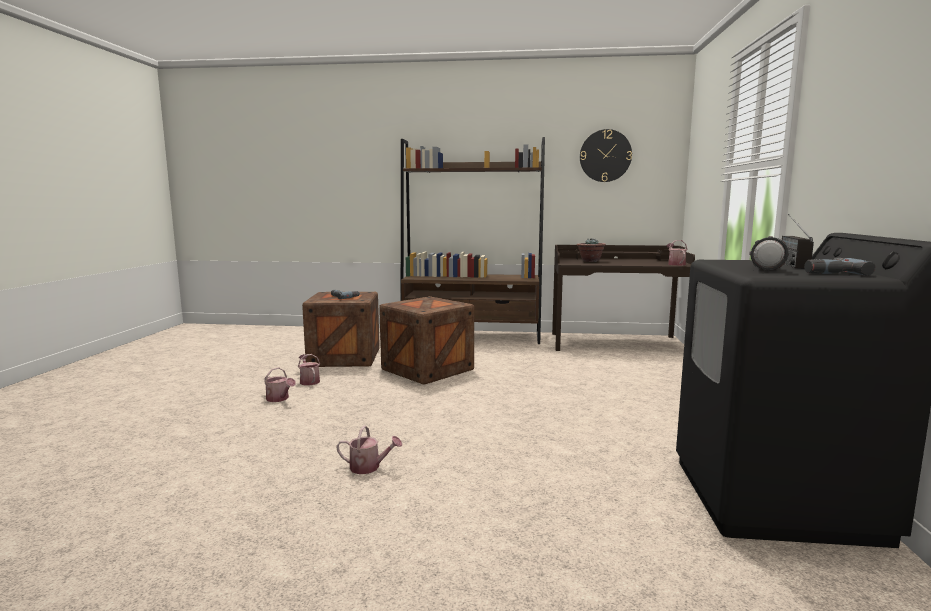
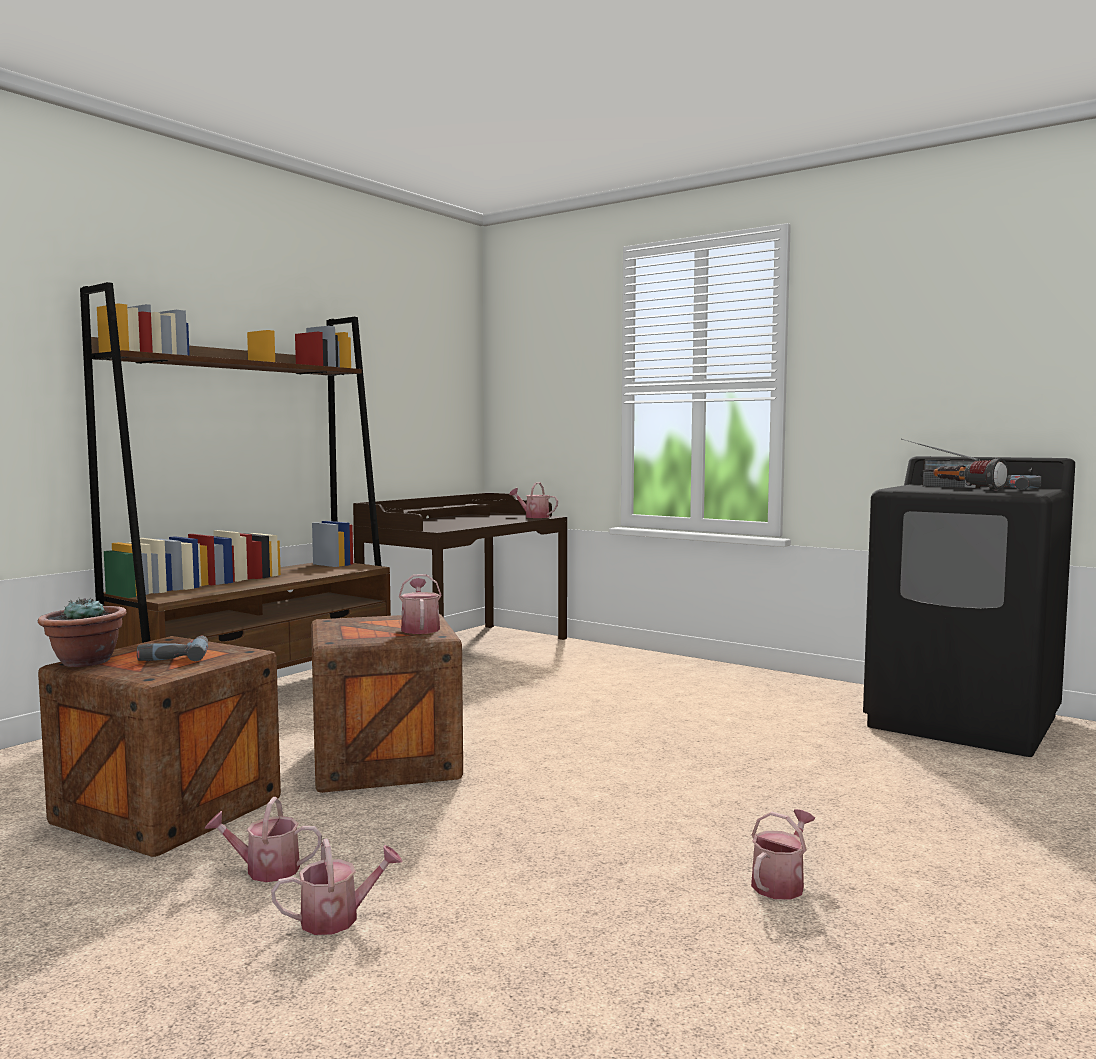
camera: 60 degrees left, 5 degrees down
potted plant [577,238,606,262] -> potted plant moved to [37,597,127,667]
wall clock [580,129,632,182] -> none
none -> watering can [399,574,442,634]

